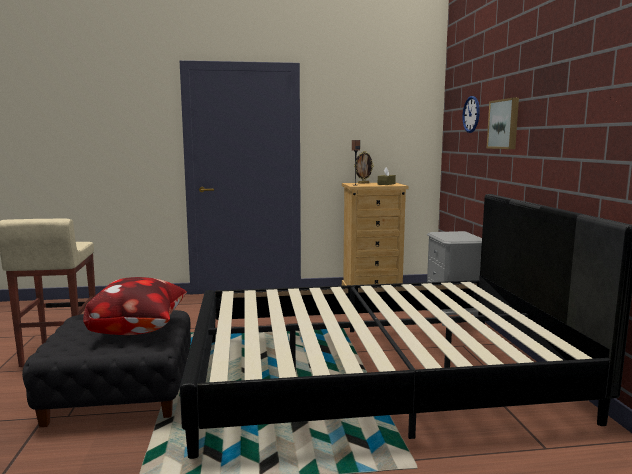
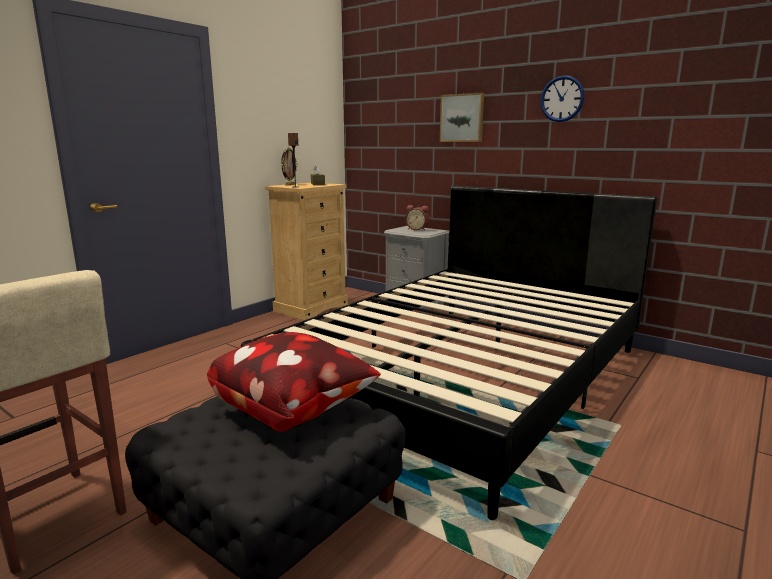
camera: 45 degrees left, 5 degrees up
wall clock [463,96,480,133] -> wall clock moved to [540,75,585,122]
none -> alarm clock [405,205,429,230]

